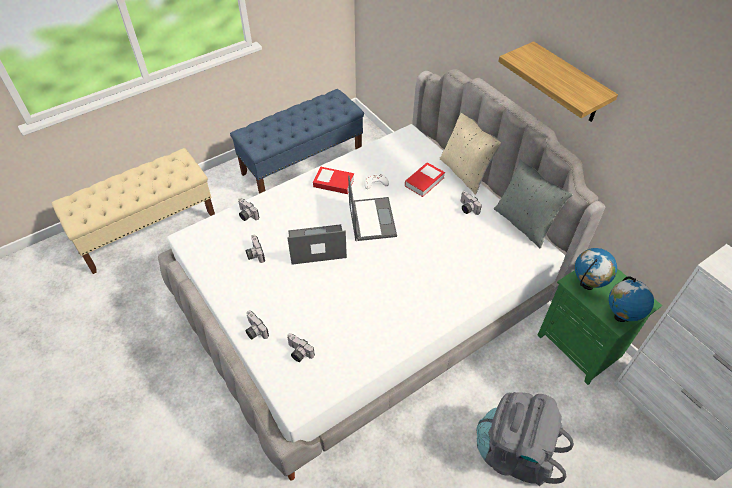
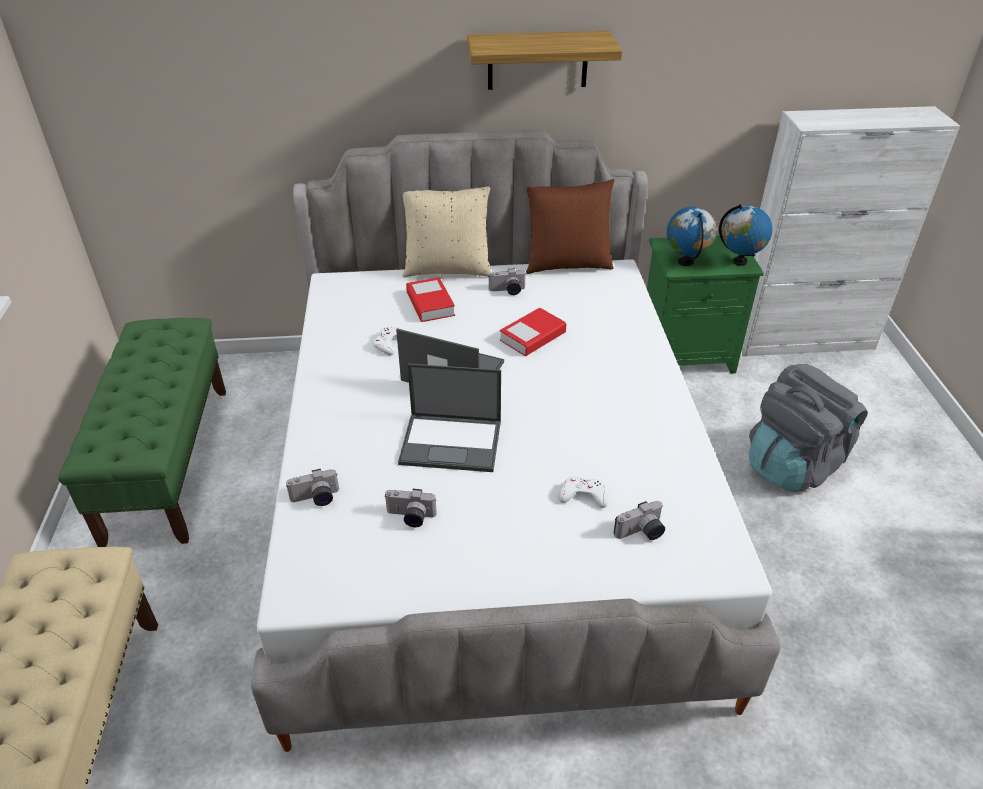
camera: 60 degrees left, 10 degrees down
blue bench [230,89,364,194] -> green bench [58,318,226,547]
camera [245,310,269,340] -> none
laptop [287,224,347,265] -> laptop turned 105 degrees counterclockwise [398,364,501,472]
book [313,166,354,194] -> book moved to [500,308,567,356]
grey pillow [494,159,573,249] -> brown pillow [526,179,615,274]
none -> white game controller [558,476,608,508]

